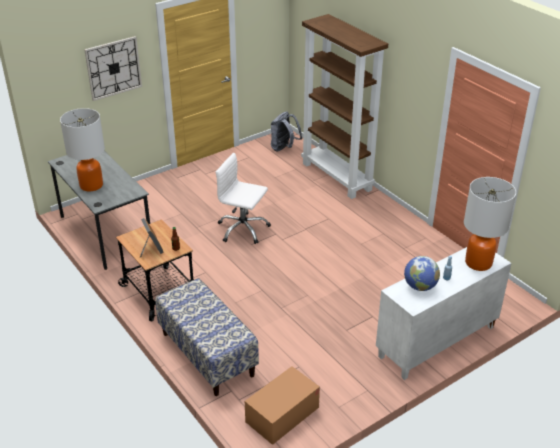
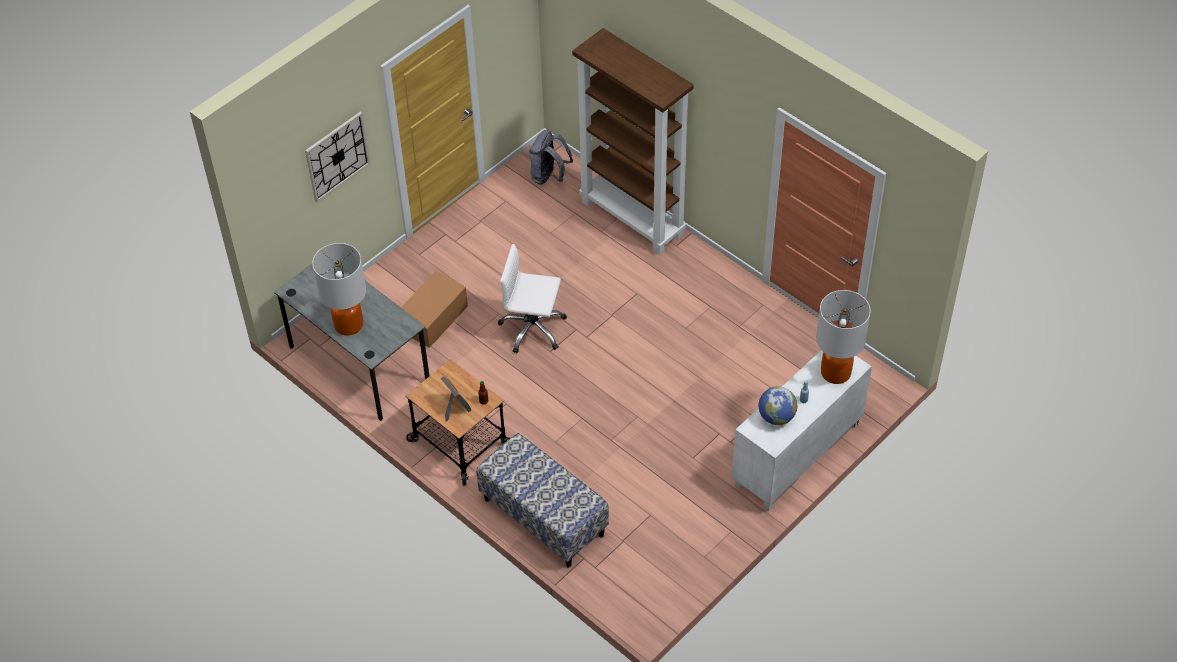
camera: 10 degrees left, 15 degrees up
cardboard box [245,366,320,445] -> cardboard box moved to [401,271,468,348]

